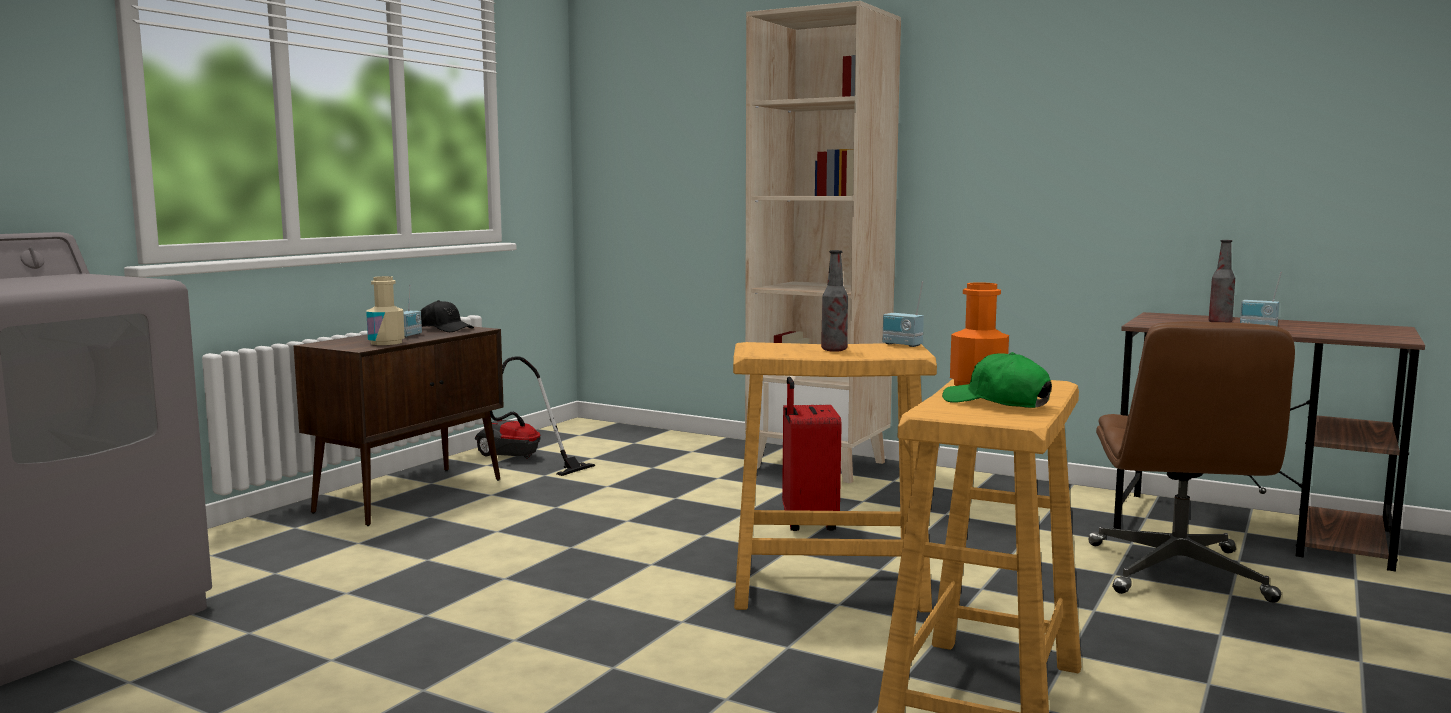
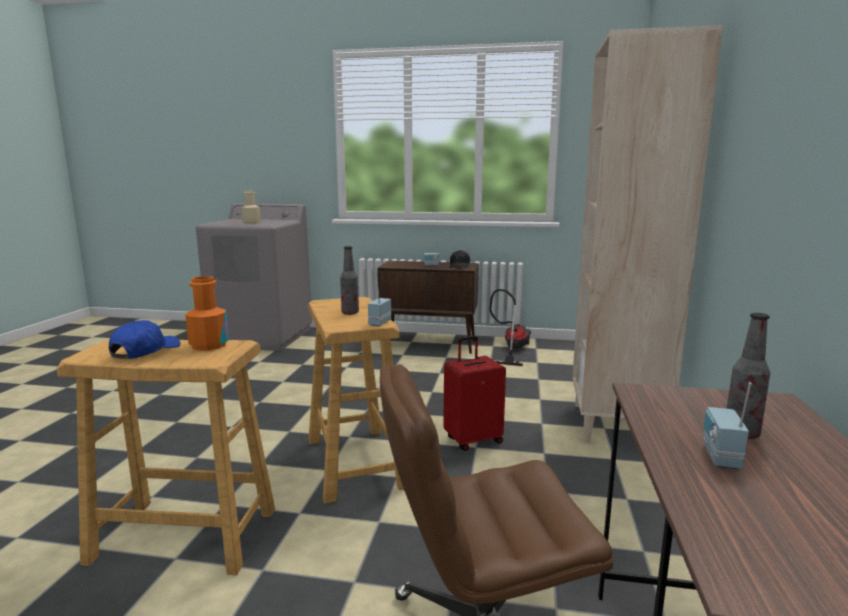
camera: 70 degrees right, 5 degrees up
beige bottle [366,276,405,345] -> beige bottle moved to [241,190,261,224]
green cap [942,352,1052,408] -> blue cap [109,320,181,359]

